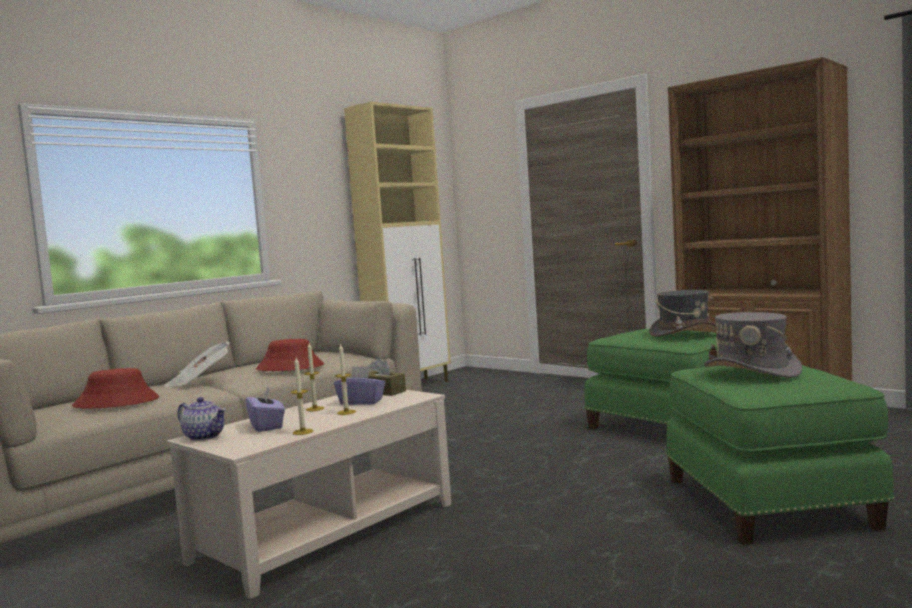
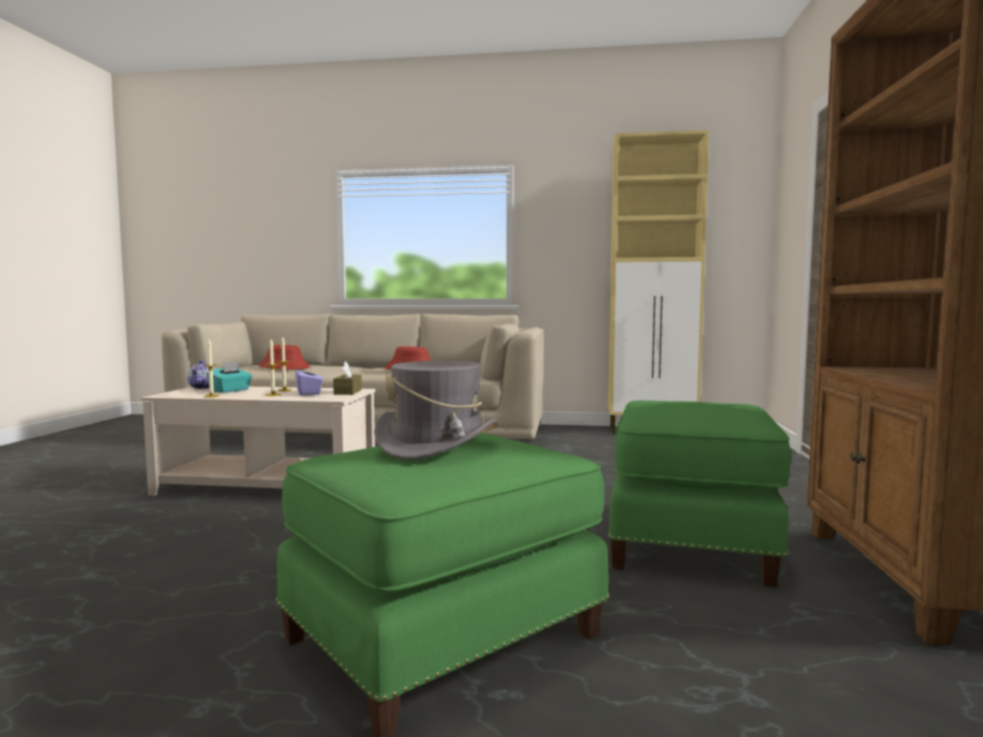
camera: 55 degrees right, 0 degrees up
newspaper [165,341,230,387] -> none
purple tissue box [245,386,285,432] -> turquoise tissue box [207,362,252,393]
grey hat [649,290,717,337] -> none

